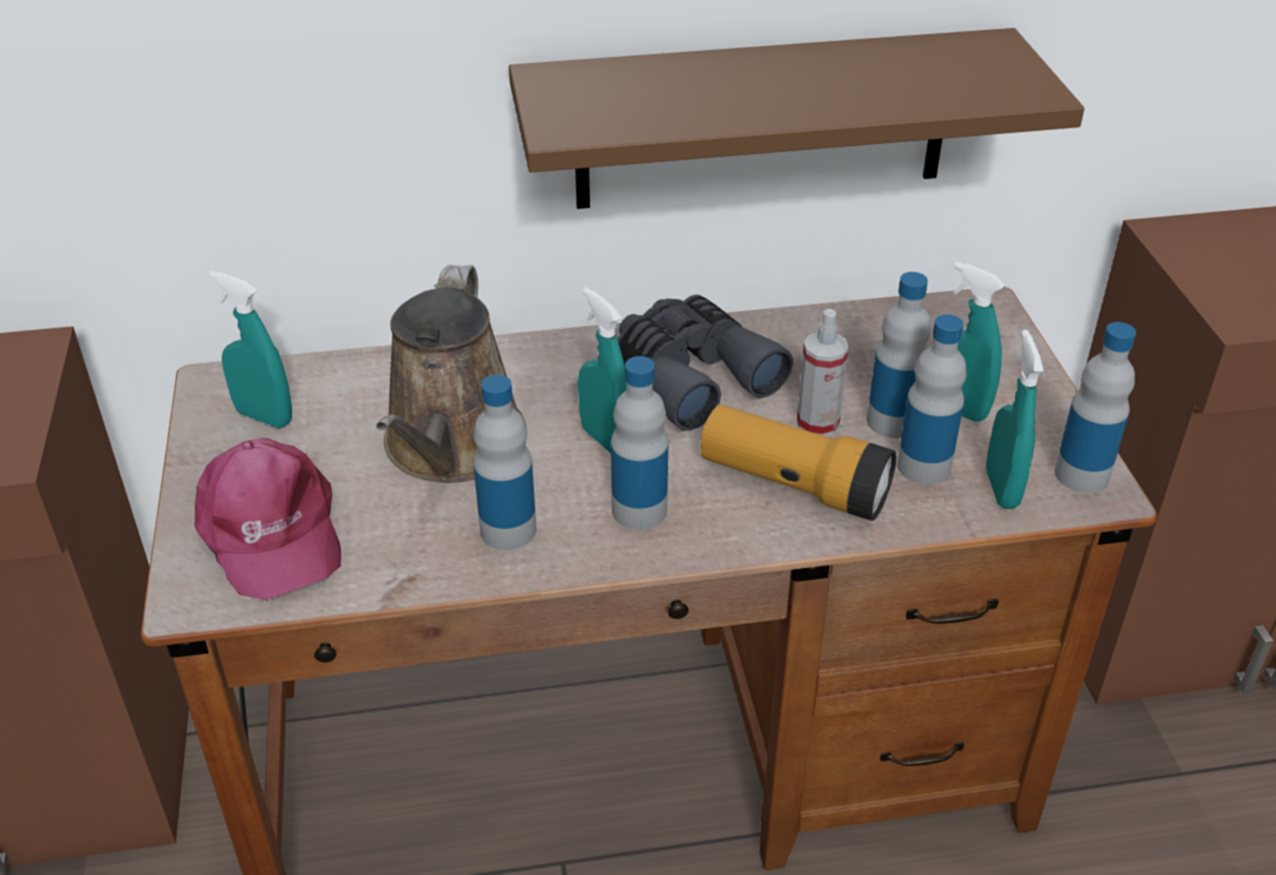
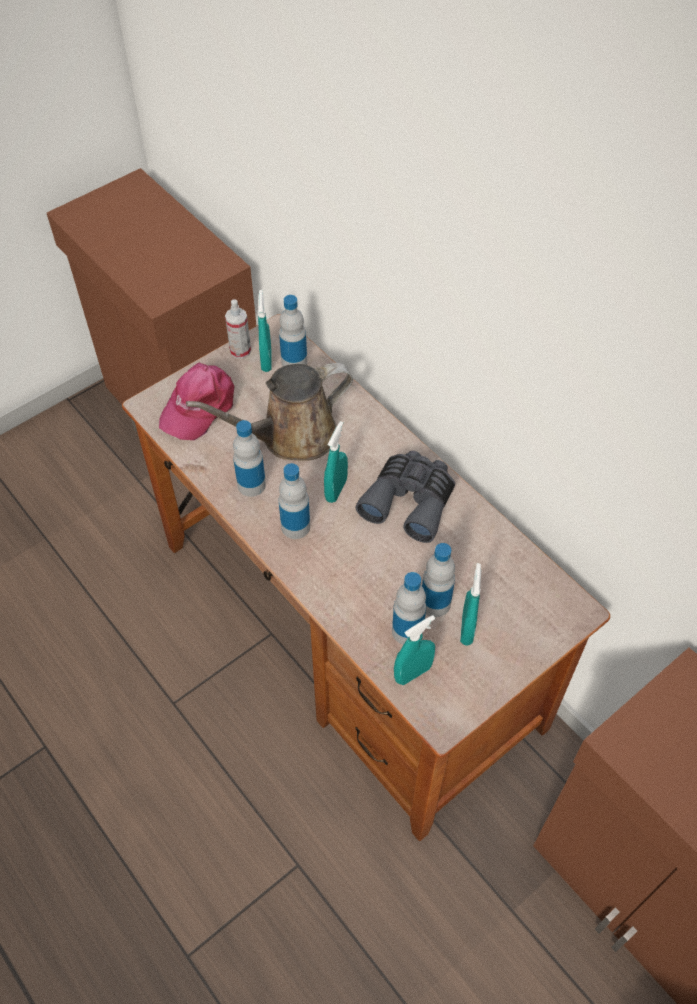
camera: 60 degrees right, 15 degrees up
brown shelf [509,28,1084,209] -> none
flashlight [701,405,896,520] -> none
spray bottle [797,309,849,437] -> spray bottle moved to [225,299,251,359]
bottle [1054,322,1136,493] -> bottle moved to [279,295,307,366]

